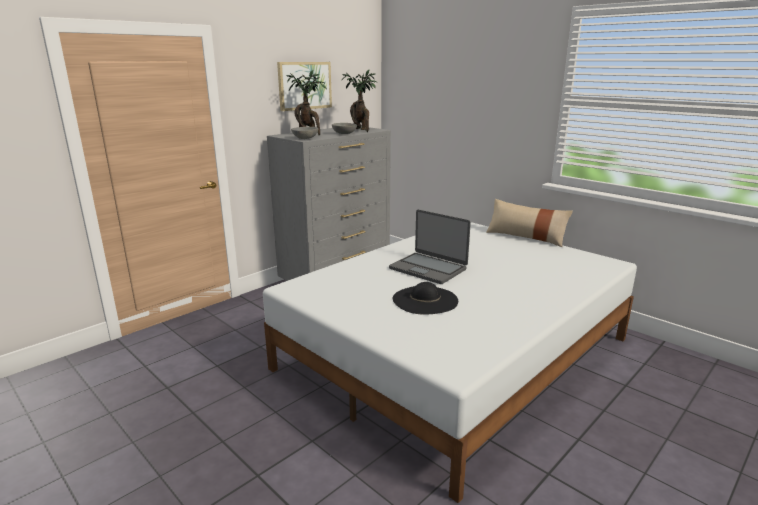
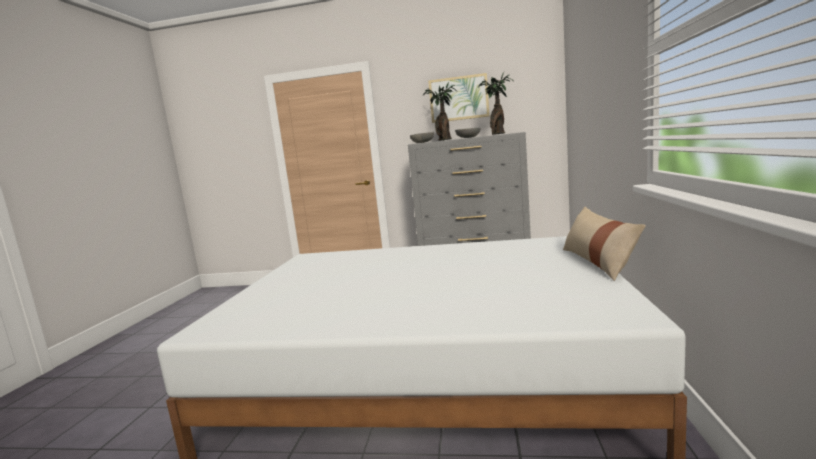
camera: 55 degrees right, 10 degrees down
laptop [389,210,471,284] -> none
black hat [393,282,458,315] -> none

